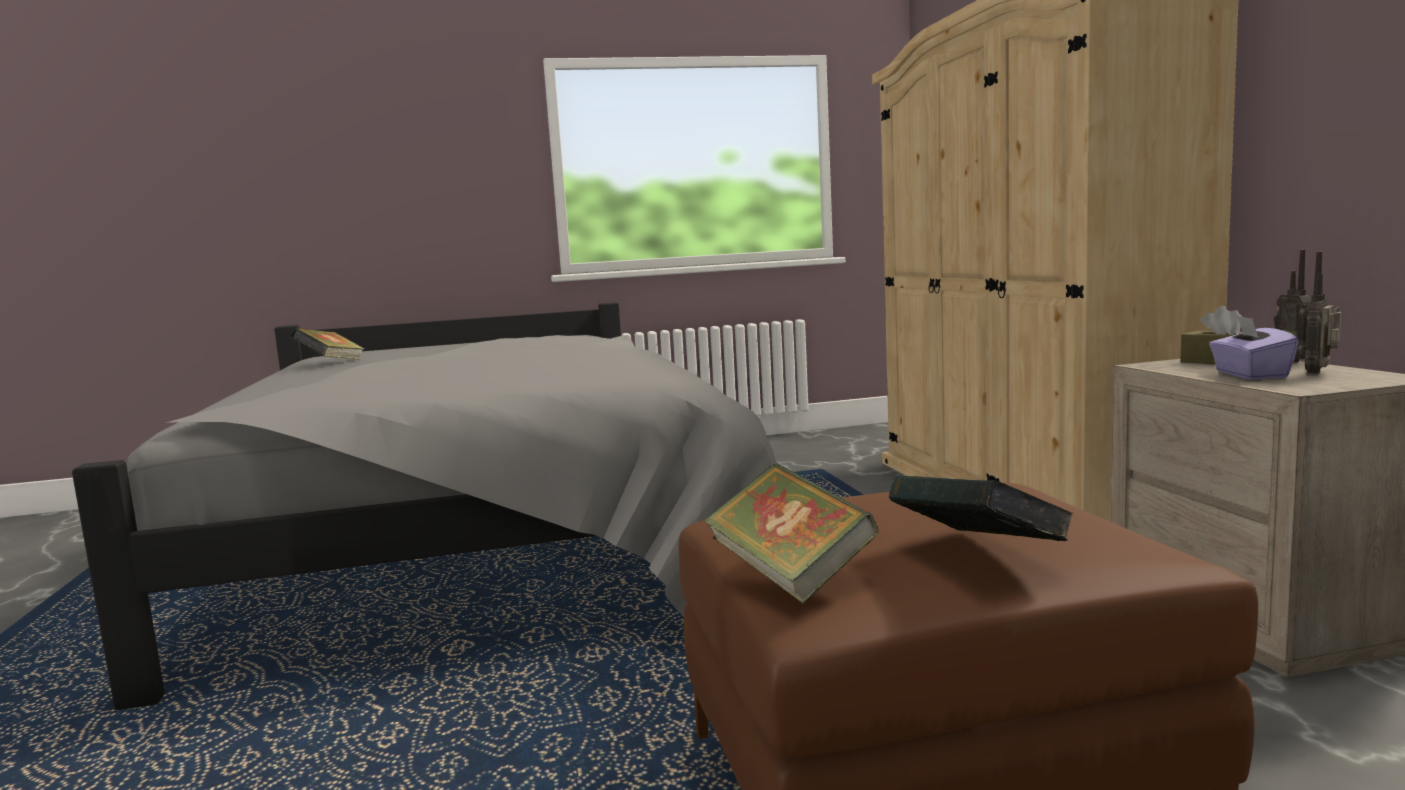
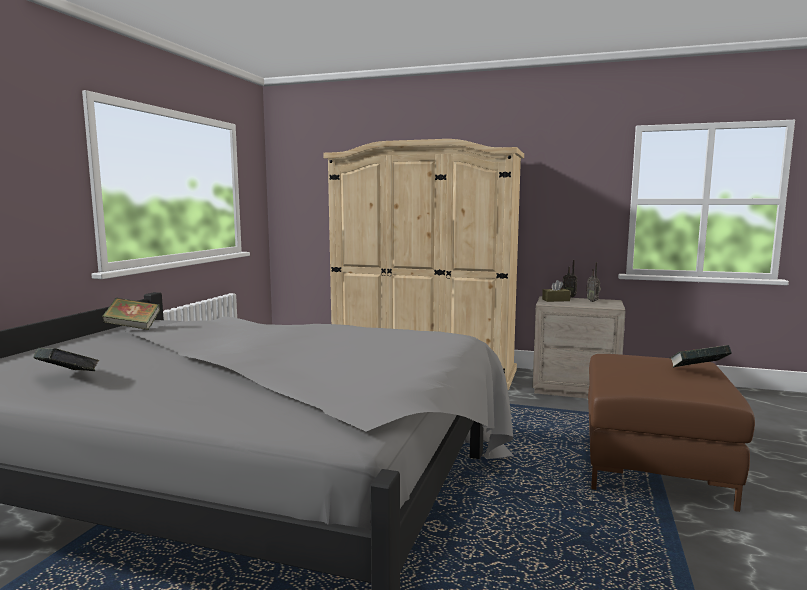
camera: 60 degrees left, 0 degrees up
book [704,463,878,604] -> book moved to [102,298,160,330]
purple tissue box [1209,315,1299,380] -> none

